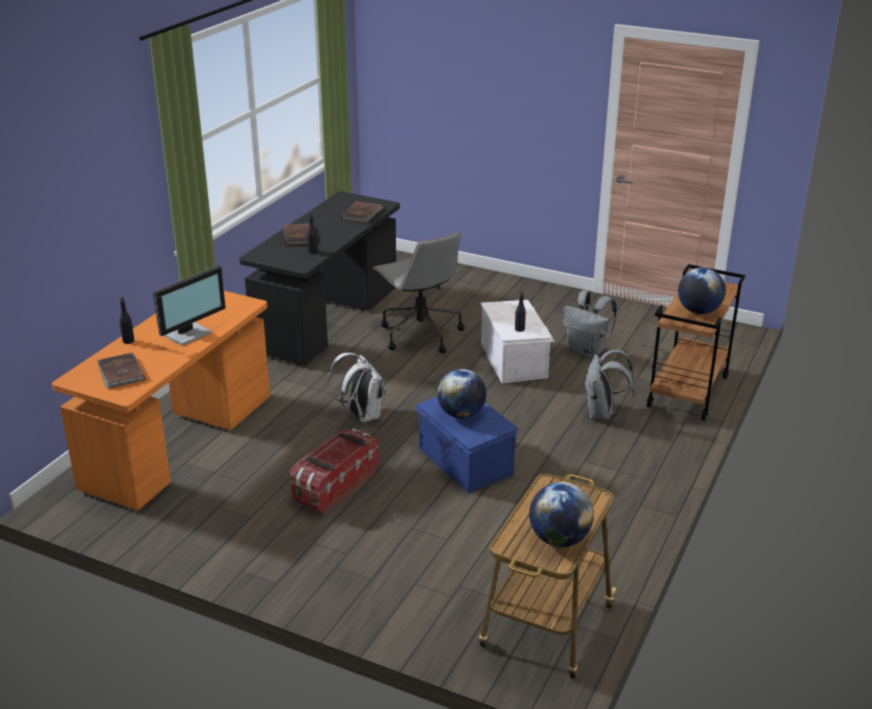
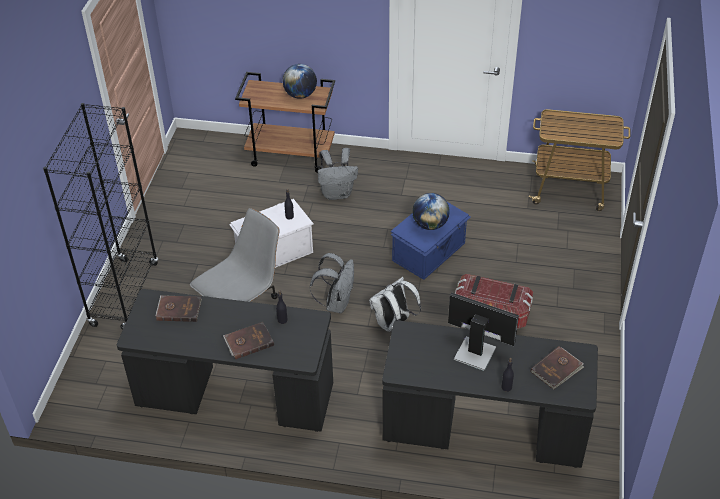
camera: 105 degrees left, 15 degrees up
orange desk [52,291,270,510] -> black desk [382,320,598,468]
globe [529,482,594,547] -> none
grey backpack [562,290,617,358] -> grey backpack moved to [310,253,354,313]
none -> black bookcase [43,103,158,330]

